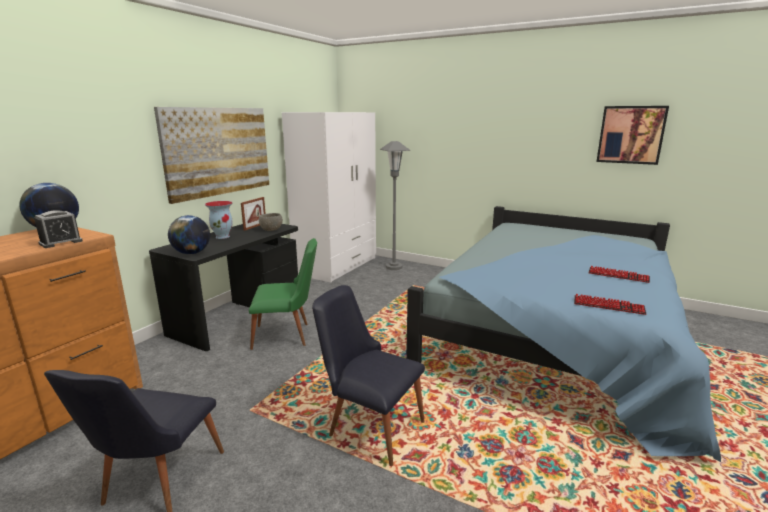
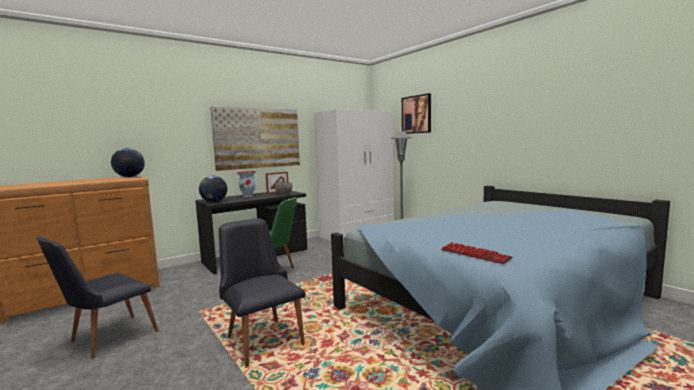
camera: 25 degrees right, 10 degrees down
alarm clock [34,210,83,248] -> none
keyboard [588,266,650,283] -> none
picture [596,106,669,165] -> picture moved to [402,93,431,134]

